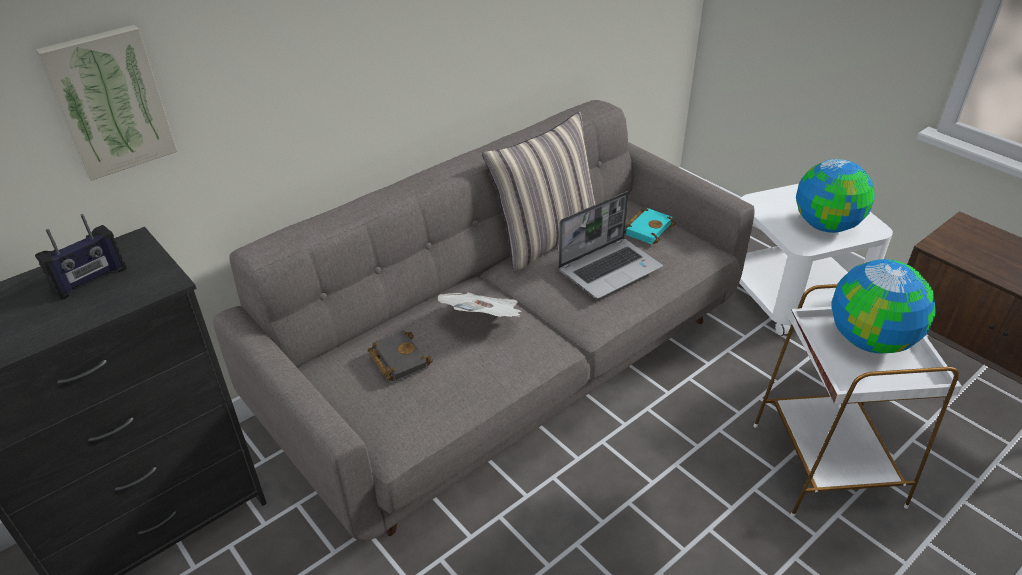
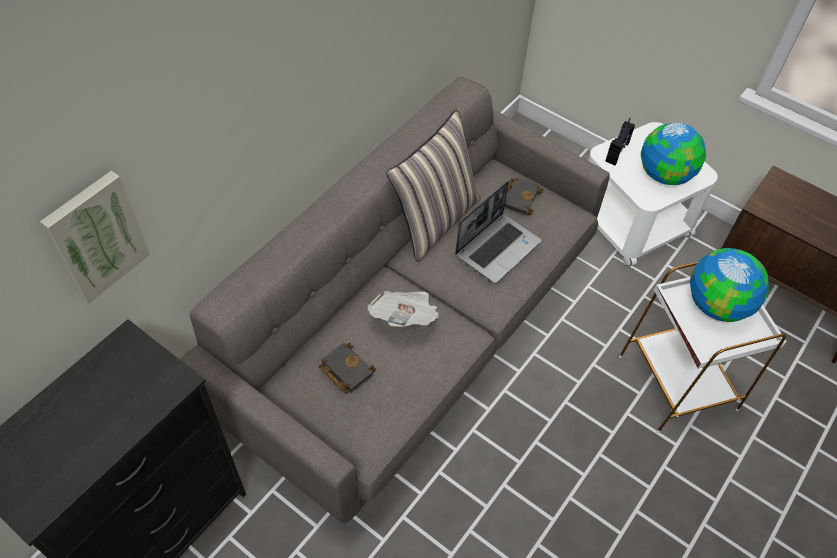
camera: 15 degrees left, 15 degrees up
radio [35,214,127,300] -> radio moved to [605,117,635,165]
turquoise book [625,208,676,244] -> black book [504,177,543,216]

